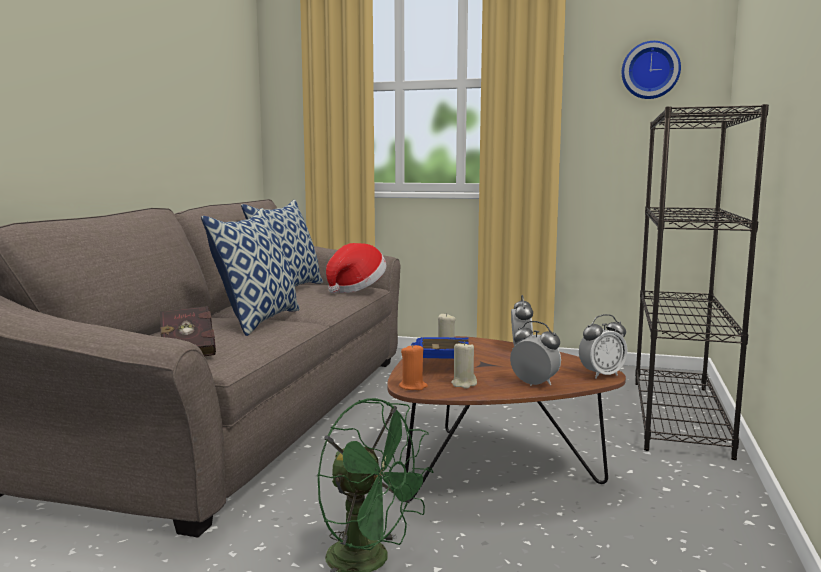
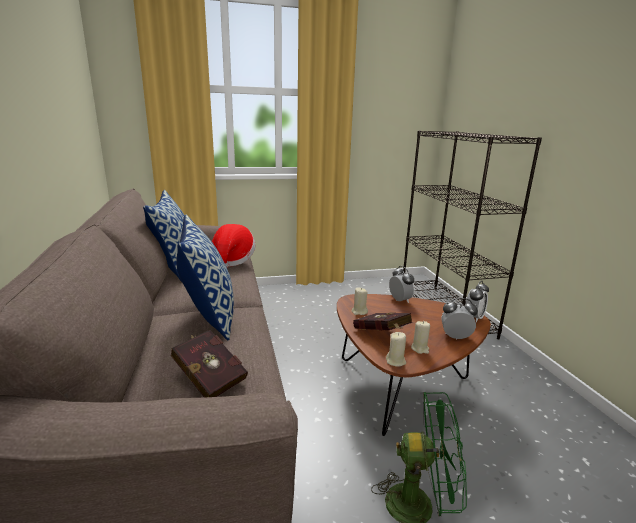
camera: 30 degrees left, 10 degrees up
orange candle [399,344,428,390] -> beige candle [386,332,406,367]
blue book [411,337,469,359] -> red book [353,313,412,330]
wall clock [622,41,681,99] -> none

